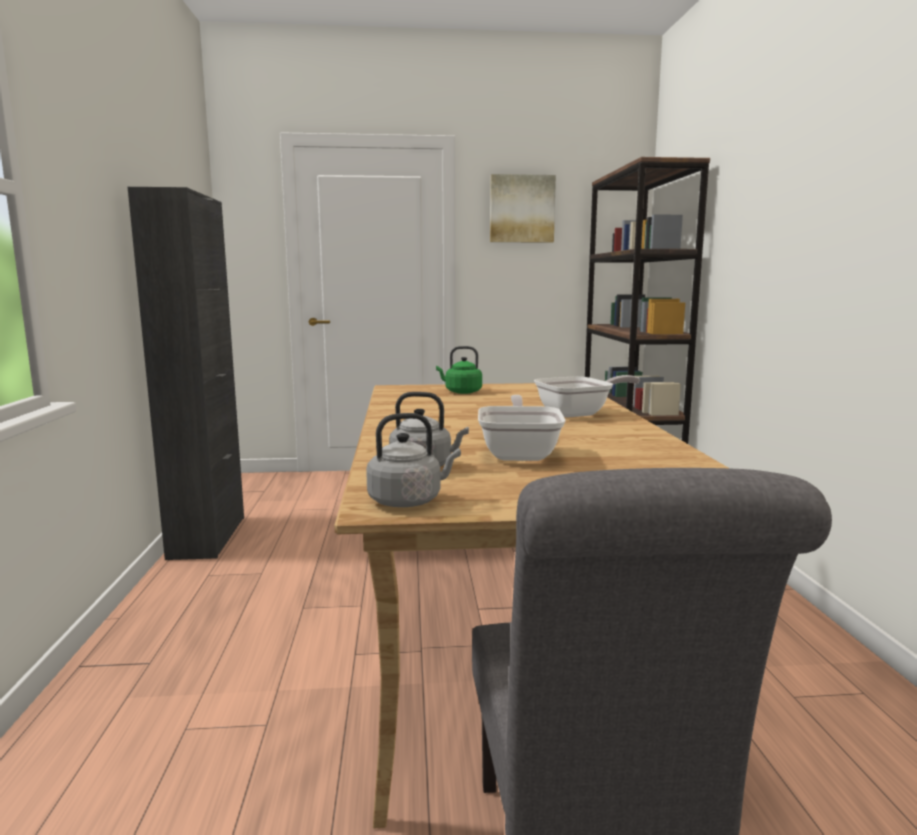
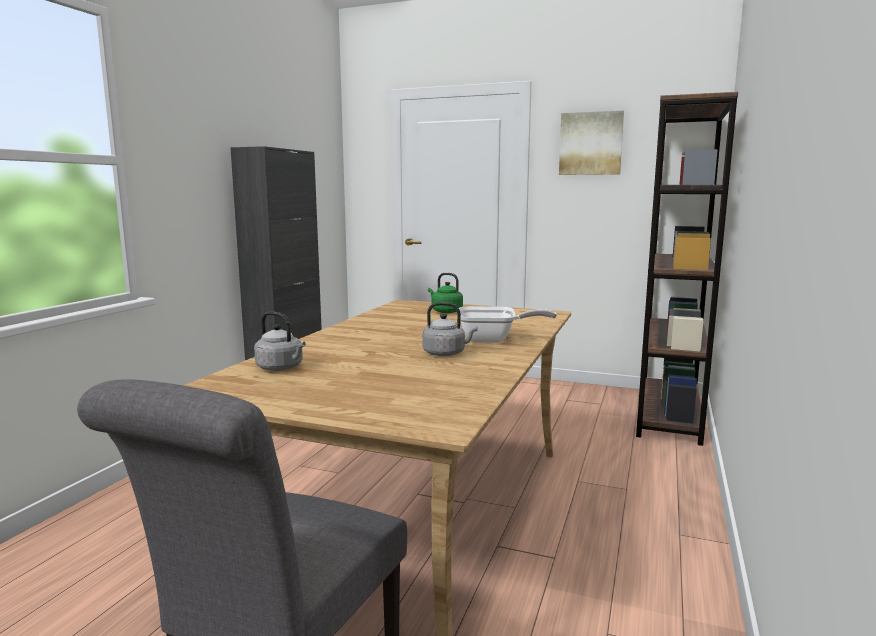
camera: 25 degrees right, 0 degrees up
grey kettle [366,413,461,507] -> grey kettle moved to [422,302,477,356]
frying pan [478,395,566,461] -> none

